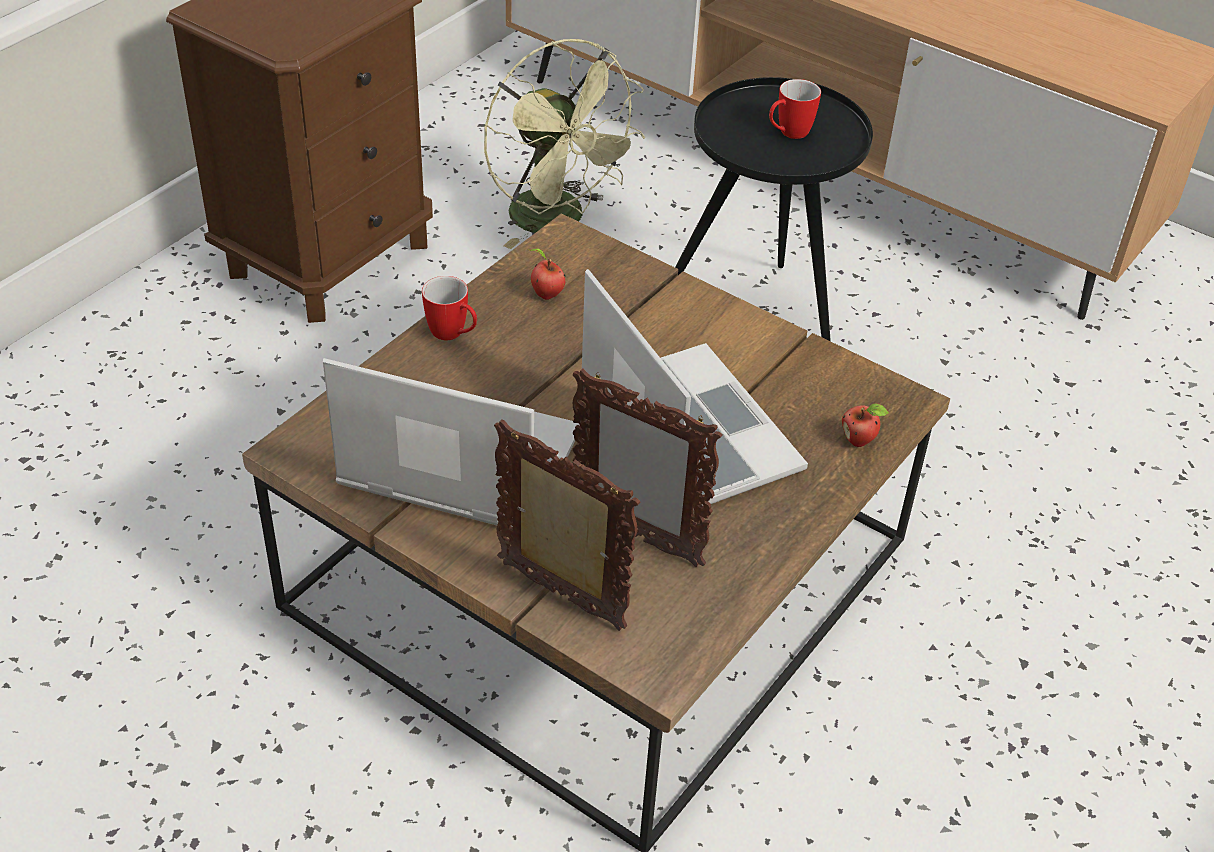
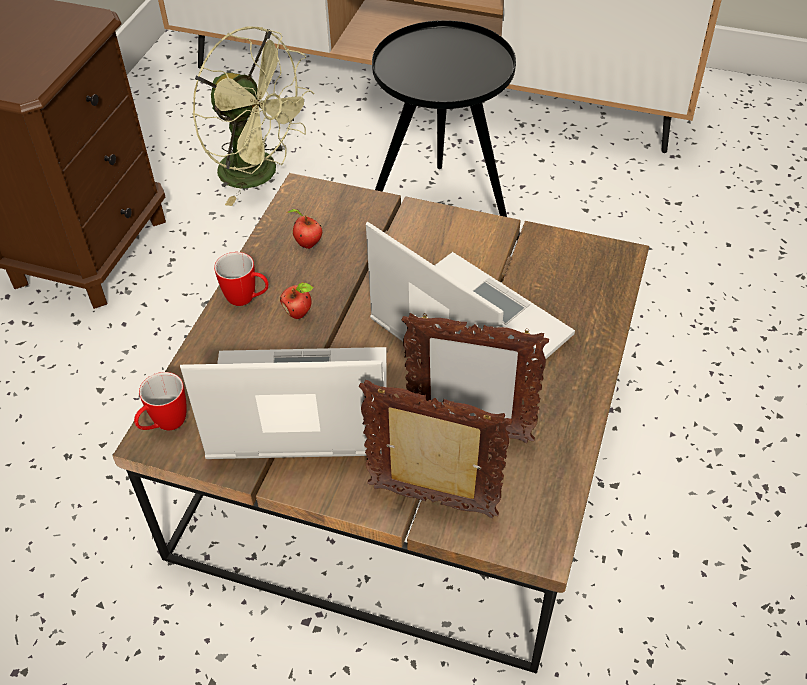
camera: 15 degrees left, 5 degrees up
mug [769,79,821,139] -> mug moved to [134,372,187,430]
apple [842,403,889,447] -> apple moved to [280,282,313,319]

